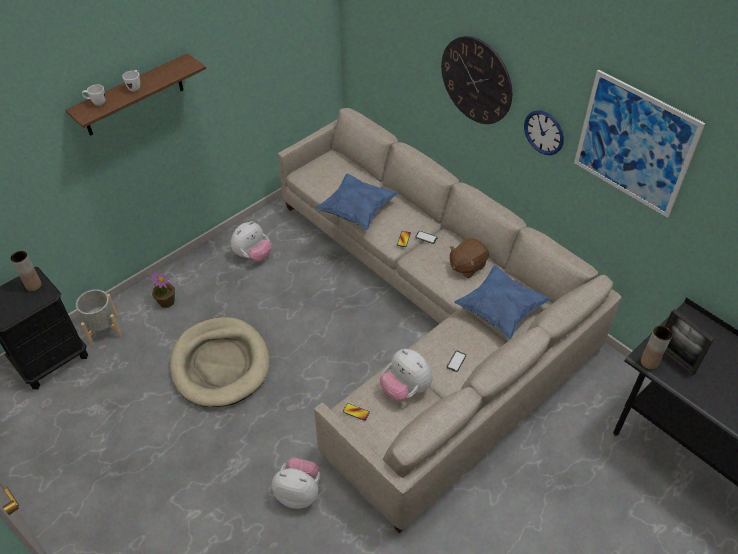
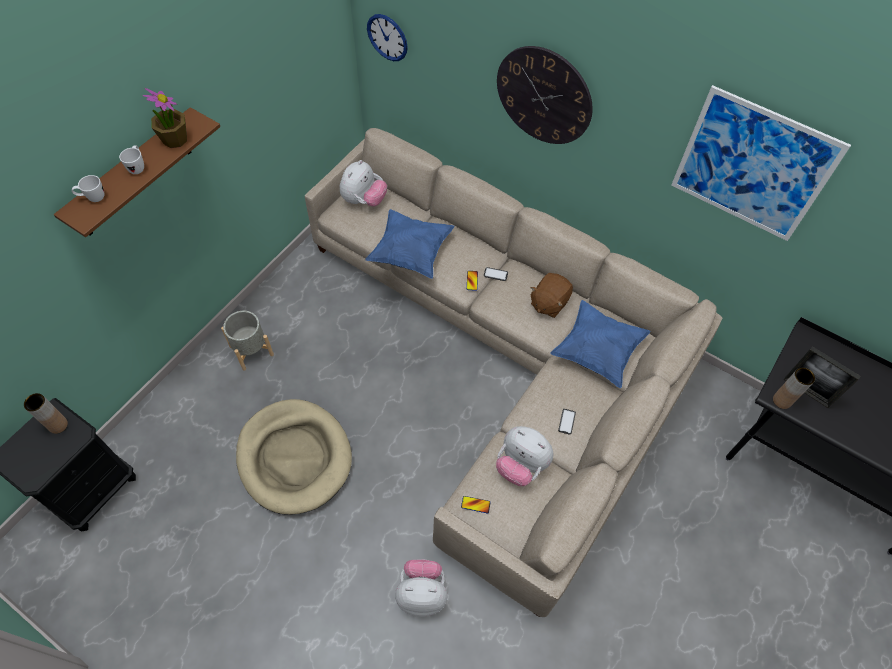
camera: 15 degrees left, 10 degrees up
grey planter [76,289,122,346] -> grey planter moved to [221,311,274,370]
potted plant [149,272,175,308] -> potted plant moved to [143,88,187,148]
plush toy [231,221,272,262] -> plush toy moved to [340,160,387,206]
wall clock [524,110,564,155] -> wall clock moved to [367,14,408,61]

